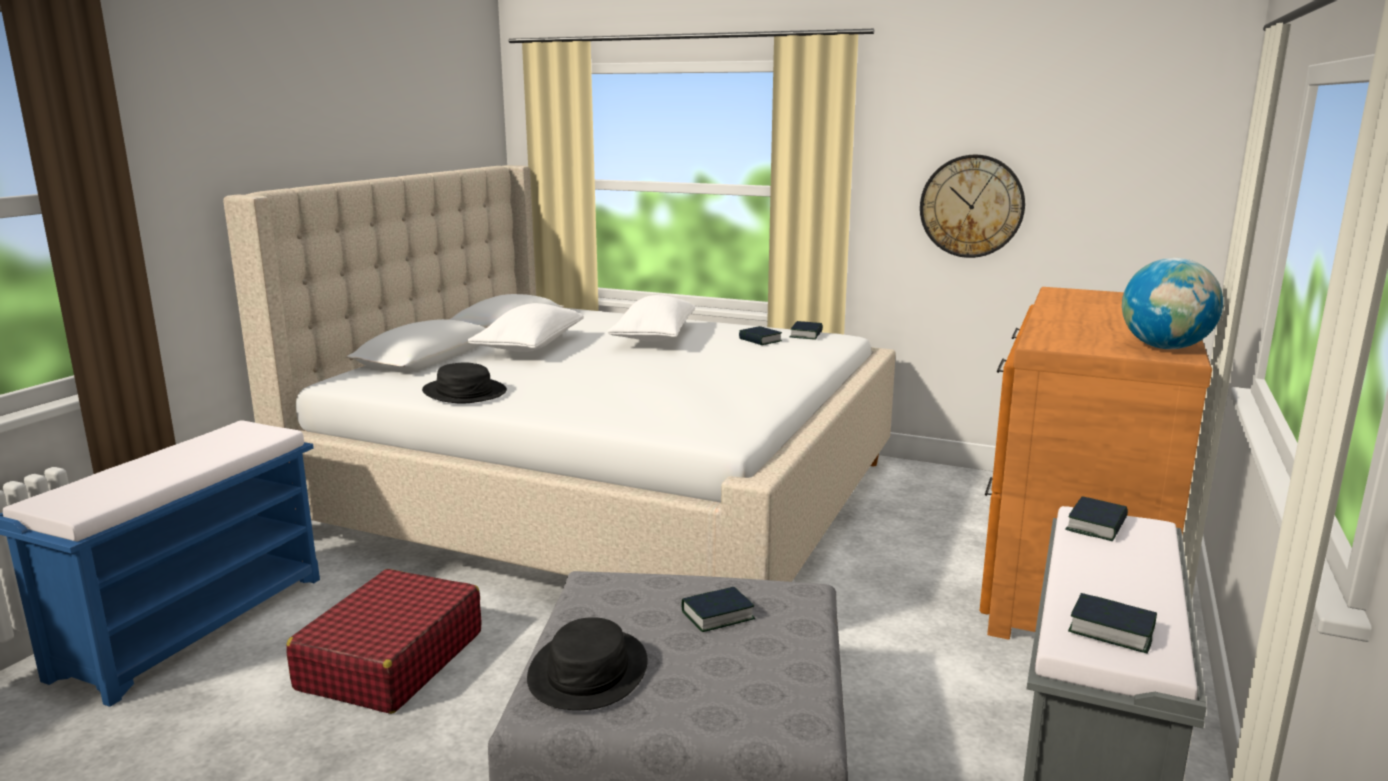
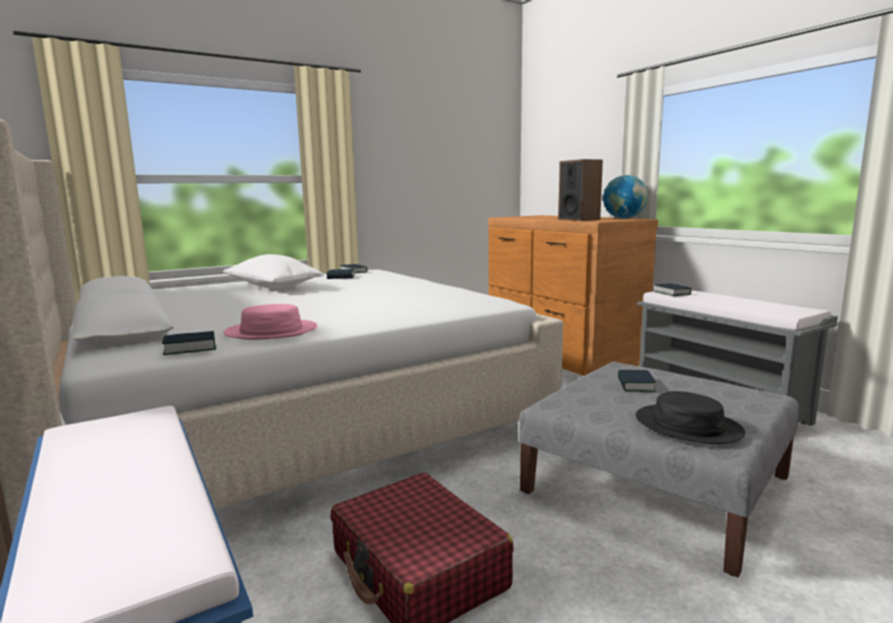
camera: 55 degrees left, 5 degrees down
black hat [422,362,507,404] -> pink hat [224,304,318,340]
white pillow [468,303,584,352] -> none
wall clock [920,155,1025,258] -> none
book [1068,593,1157,654] -> book moved to [162,331,216,355]
none -> speaker [558,159,603,221]

